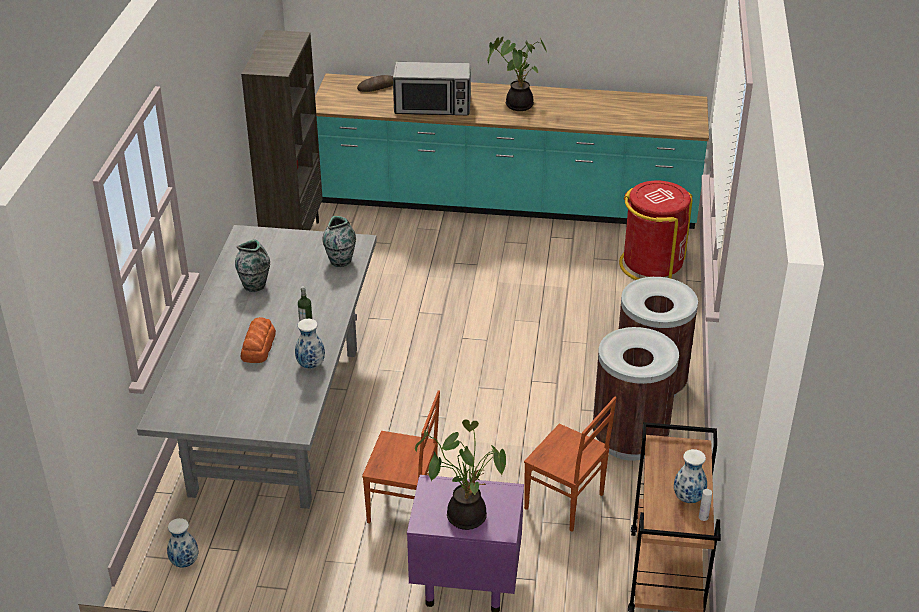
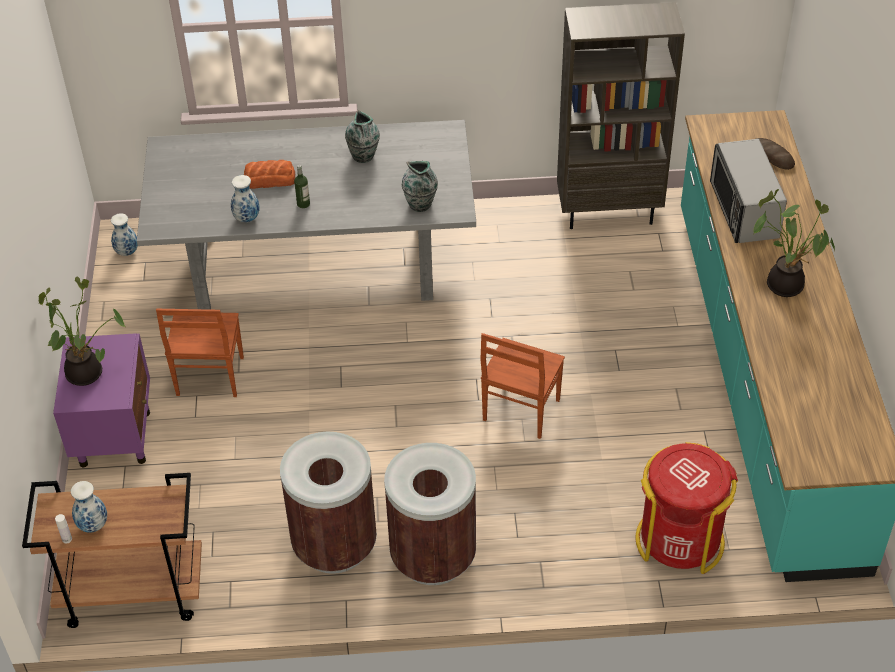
camera: 80 degrees right, 10 degrees up
brown chair [524,397,617,531] -> brown chair moved to [480,333,565,439]

